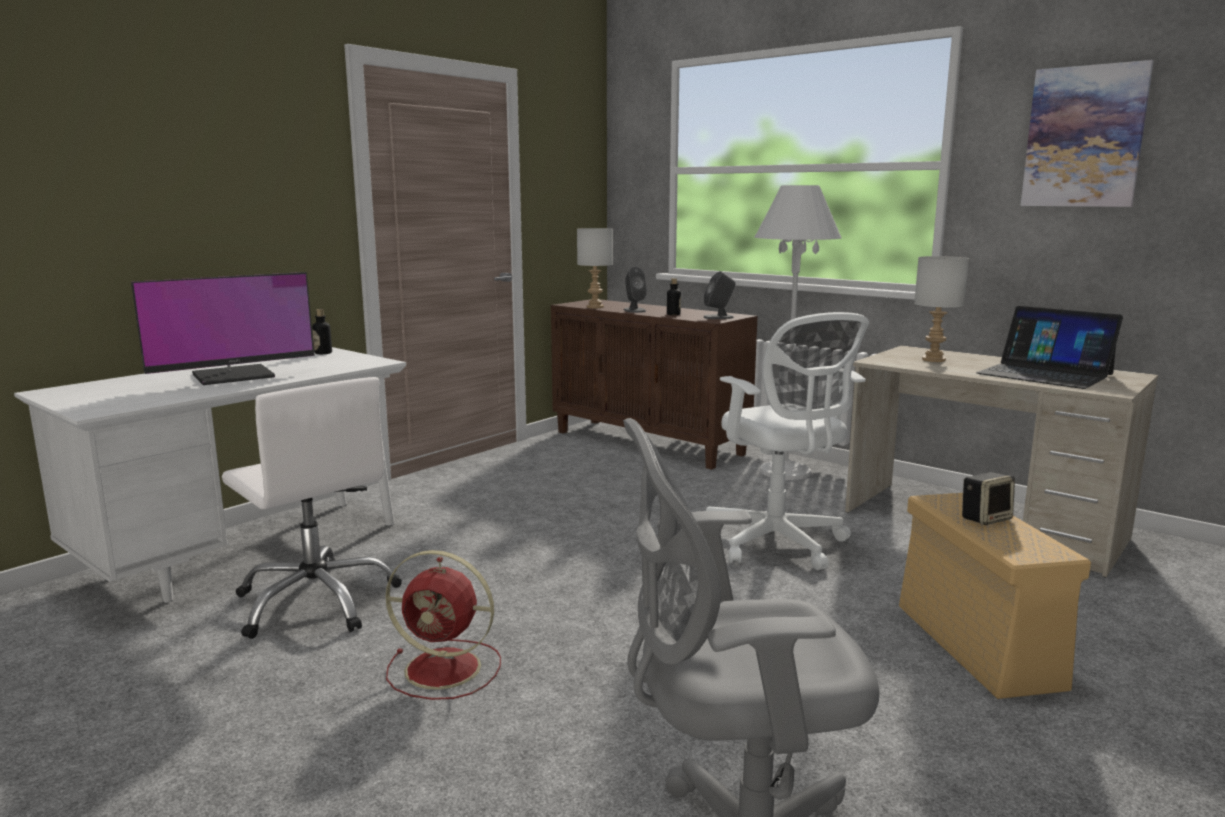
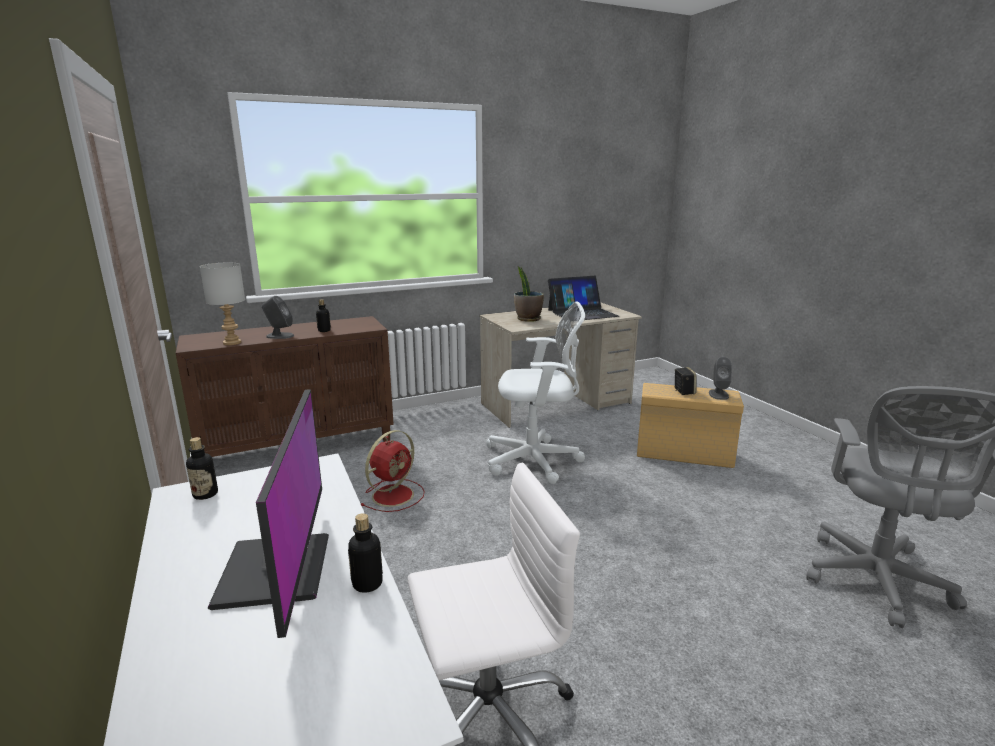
camera: 65 degrees left, 5 degrees up
red fan [386,550,501,700] -> red fan moved to [361,430,425,512]
grey speaker [703,271,735,319] -> grey speaker moved to [709,357,732,400]
white floor lamp [755,185,842,480] -> none
grey table lamp [914,256,969,362] -> potted plant [514,266,544,322]
picture [1020,60,1154,207] -> none
none -> bottle [348,513,383,593]

